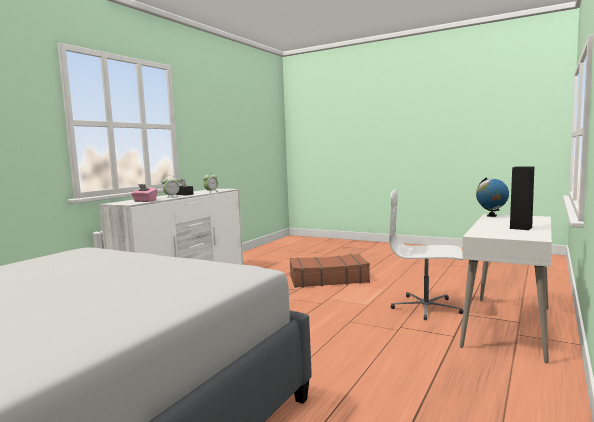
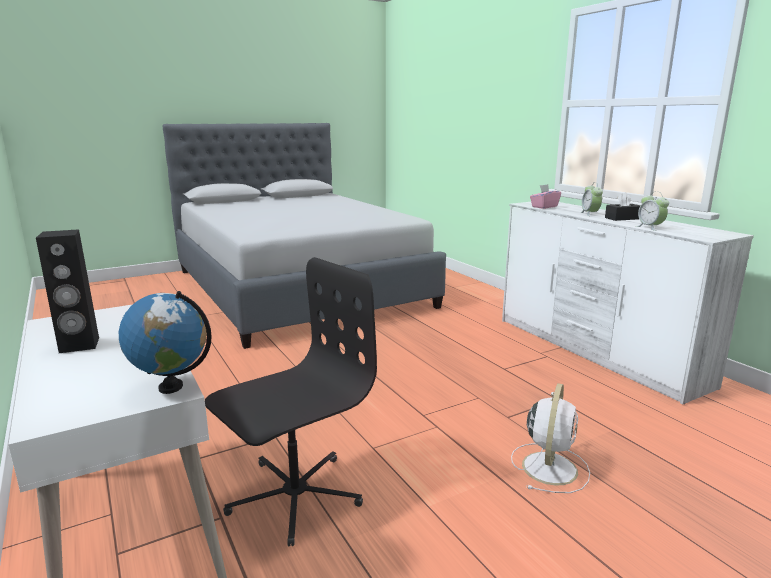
camera: 120 degrees right, 10 degrees up
brown suitcase [290,254,370,288] -> white fan [511,383,590,493]
white office chair [389,189,464,320] -> black office chair [205,257,377,547]

